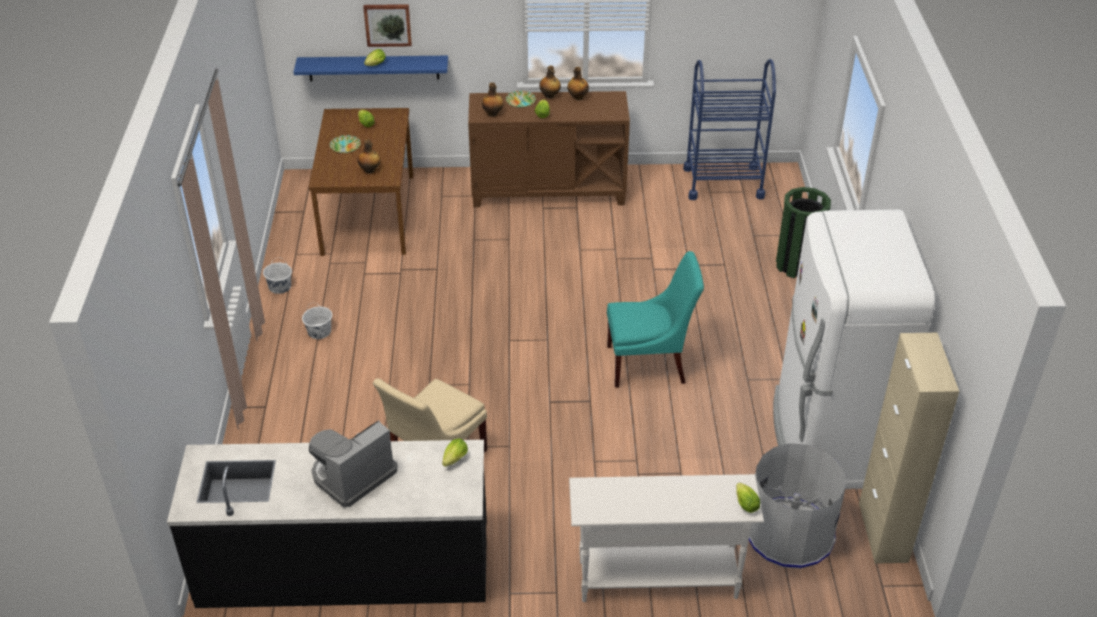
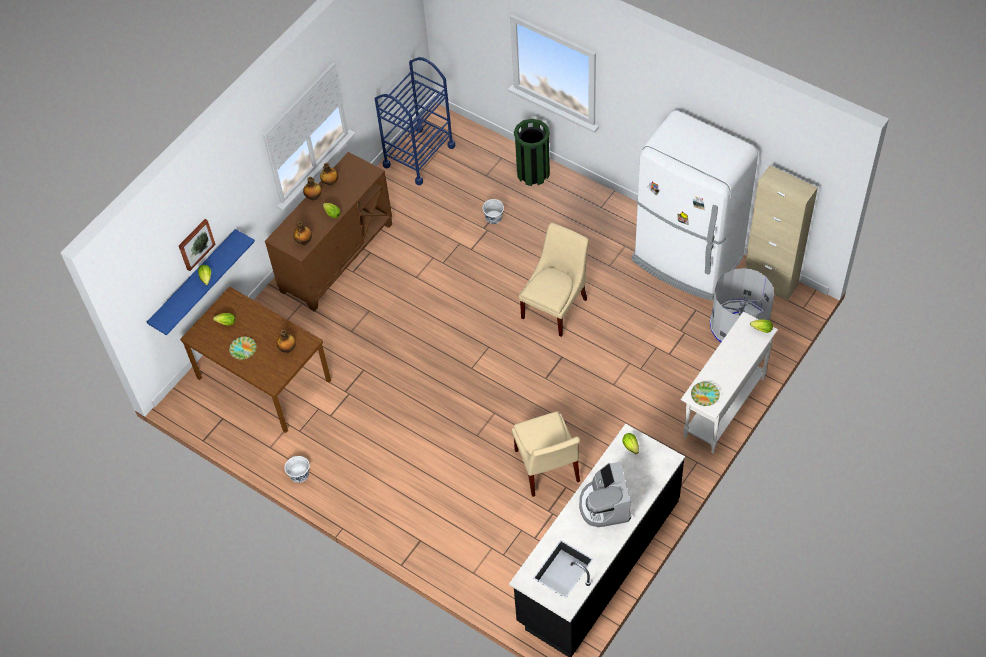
camera: 50 degrees left, 15 degrees up
white bucket [302,303,332,339] -> white bucket moved to [483,199,504,224]
plate [506,91,536,108] -> plate moved to [691,382,720,406]
turquoise chair [607,251,704,388] -> beige chair [519,223,589,337]

